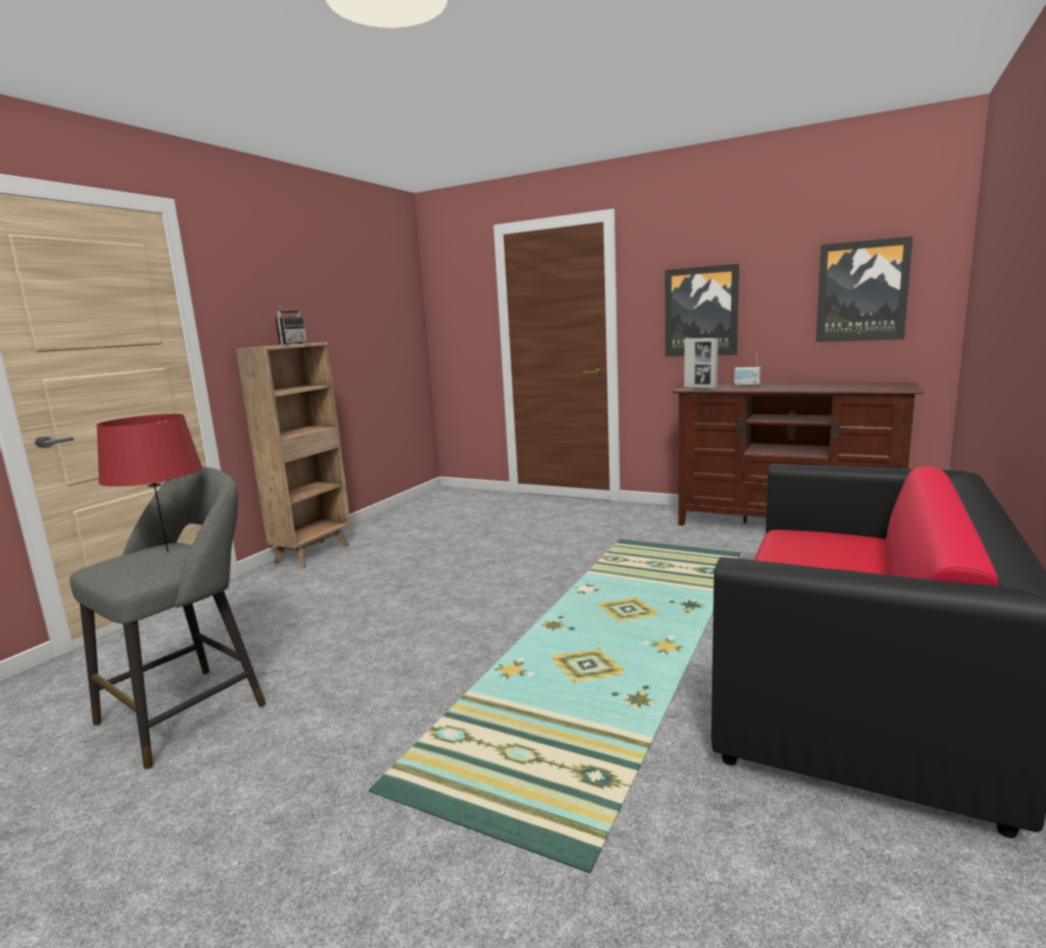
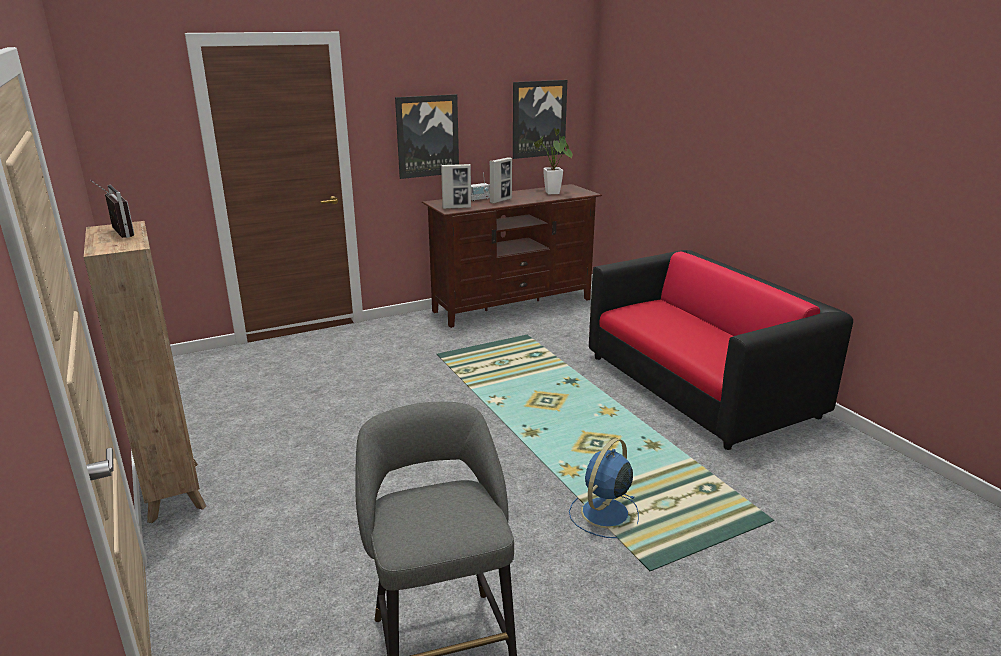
camera: 55 degrees left, 10 degrees up
red table lamp [96,414,203,553] -> none
none -> picture frame [489,157,512,204]
none -> potted plant [534,128,573,194]
none -> blue fan [569,438,639,538]

